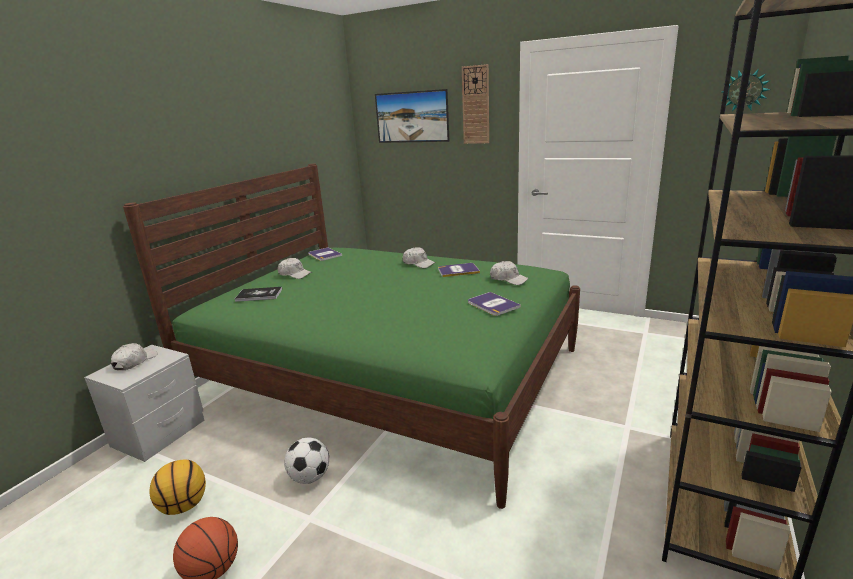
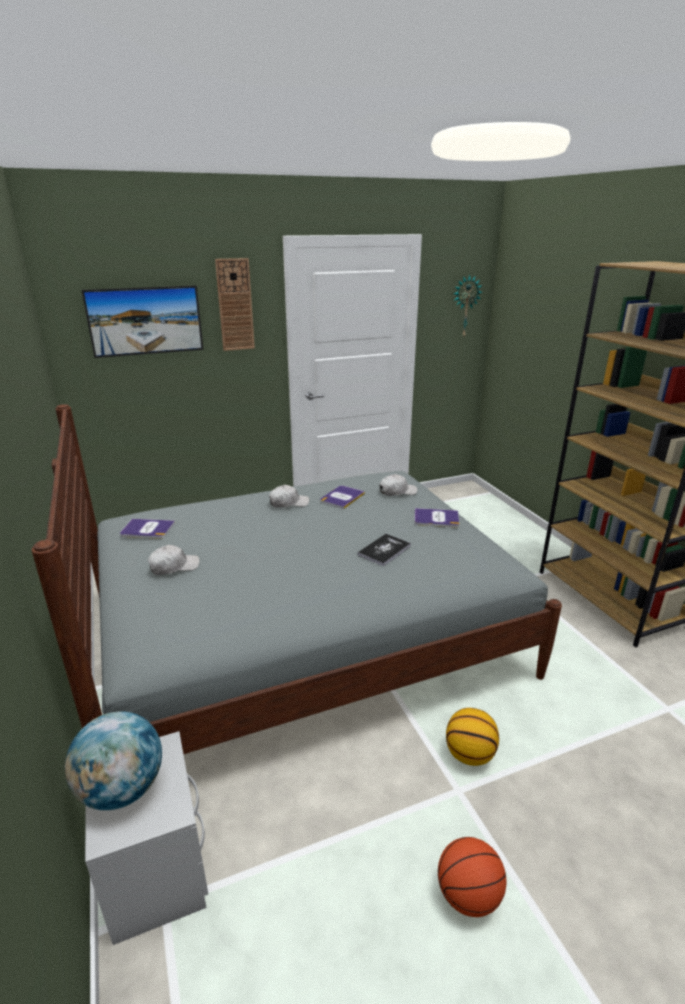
camera: 50 degrees left, 5 degrees up
white cap [111,343,157,370] -> globe [65,711,162,810]
green bed [123,164,580,509] -> grey bed [32,404,562,754]
basketball [150,459,206,515] -> basketball moved to [446,708,499,766]
book [235,287,282,302] -> book moved to [358,534,411,566]
football [284,438,329,484] -> none

